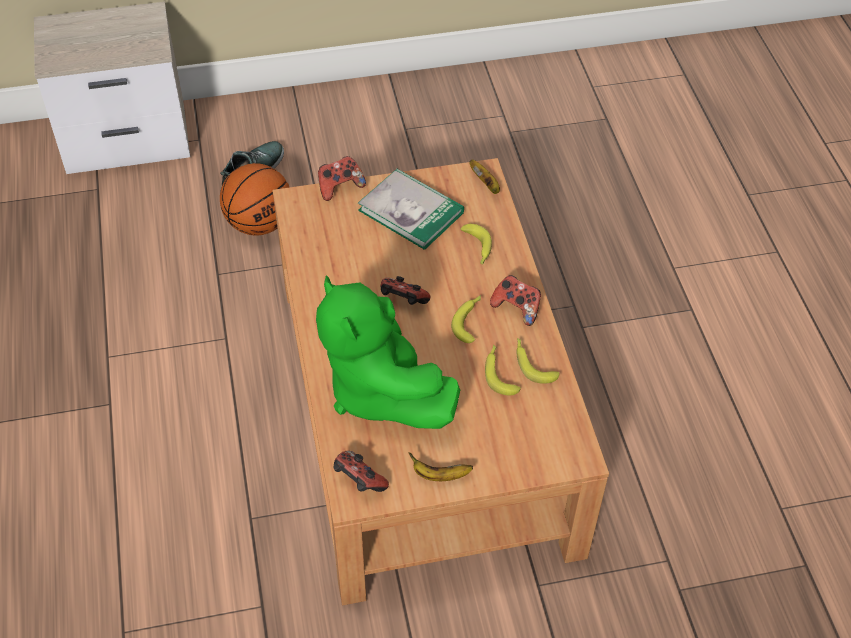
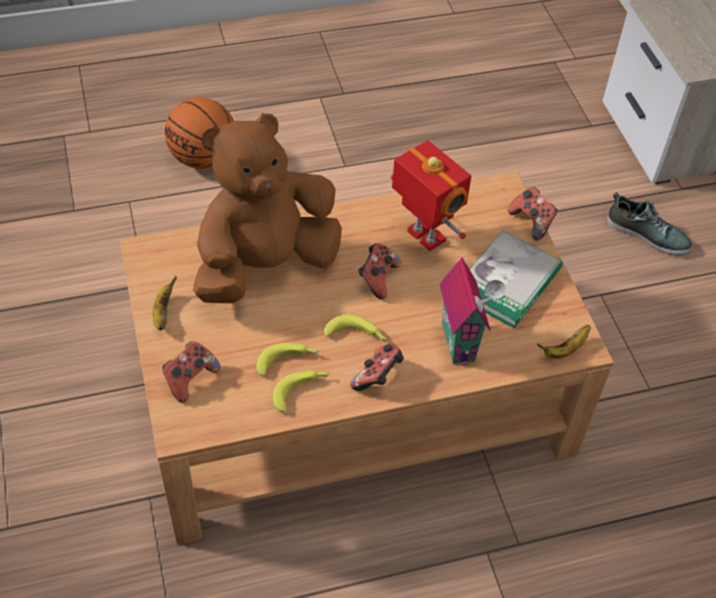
camera: 85 degrees right, 0 degrees up
basketball [220,163,289,236] -> basketball moved to [165,97,234,169]
green plush toy [316,275,460,429] -> brown plush toy [193,113,342,303]
game controller [334,451,389,492] -> game controller moved to [162,341,220,403]
banana [461,224,492,265] -> toy house [439,258,506,366]
none -> toy robot [391,140,471,251]

